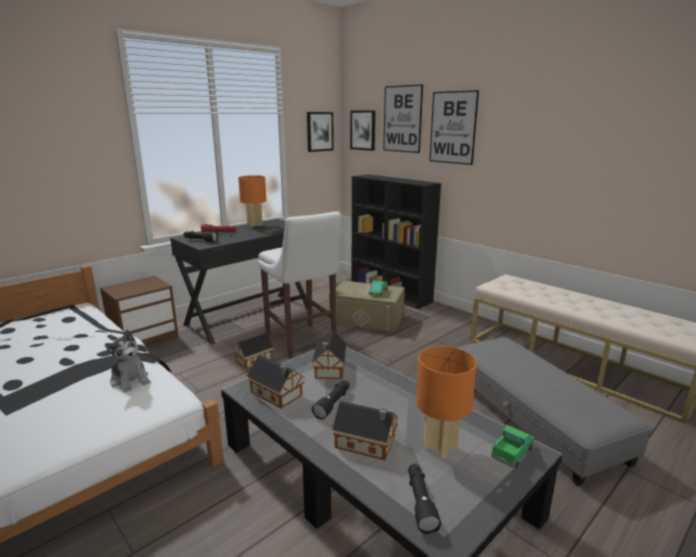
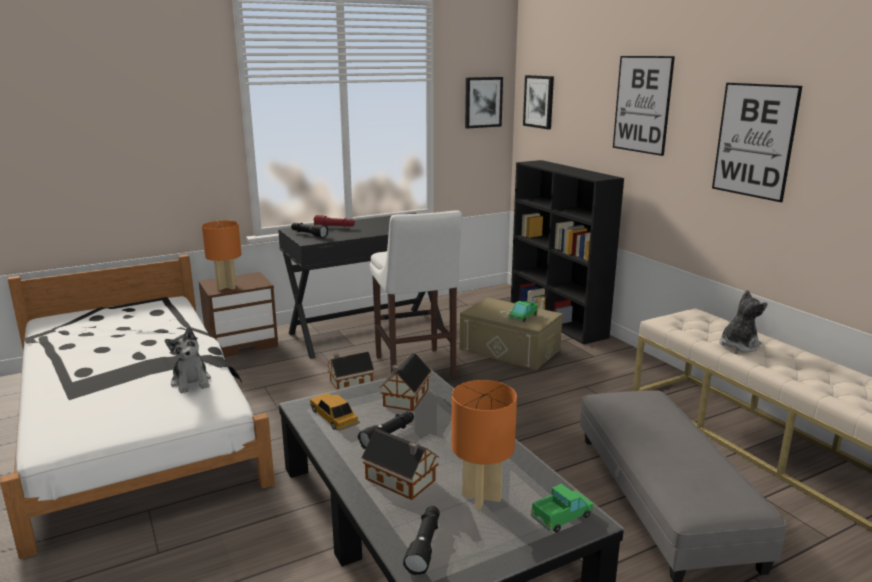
camera: 15 degrees right, 0 degrees up
orange table lamp [238,175,267,227] -> orange table lamp moved to [202,220,242,290]
toy house [247,355,305,409] -> toy car [310,393,360,431]
picture [383,84,423,153] -> picture moved to [712,83,802,202]
none -> plush toy [719,290,768,353]

